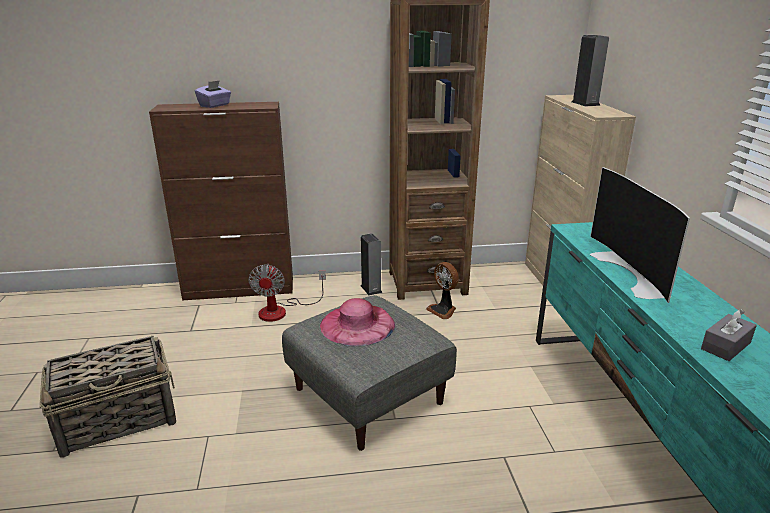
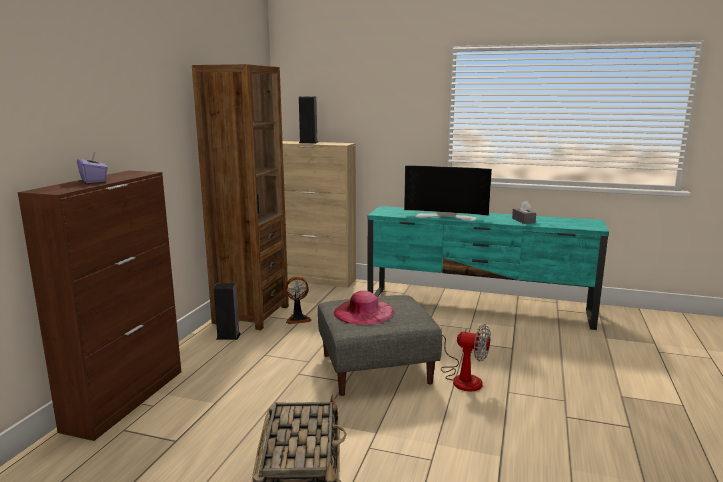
camera: 65 degrees left, 10 degrees down
fan [248,264,326,322] -> fan moved to [441,324,491,392]

